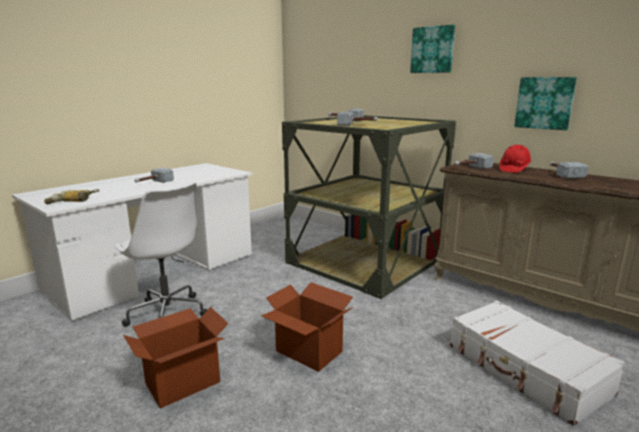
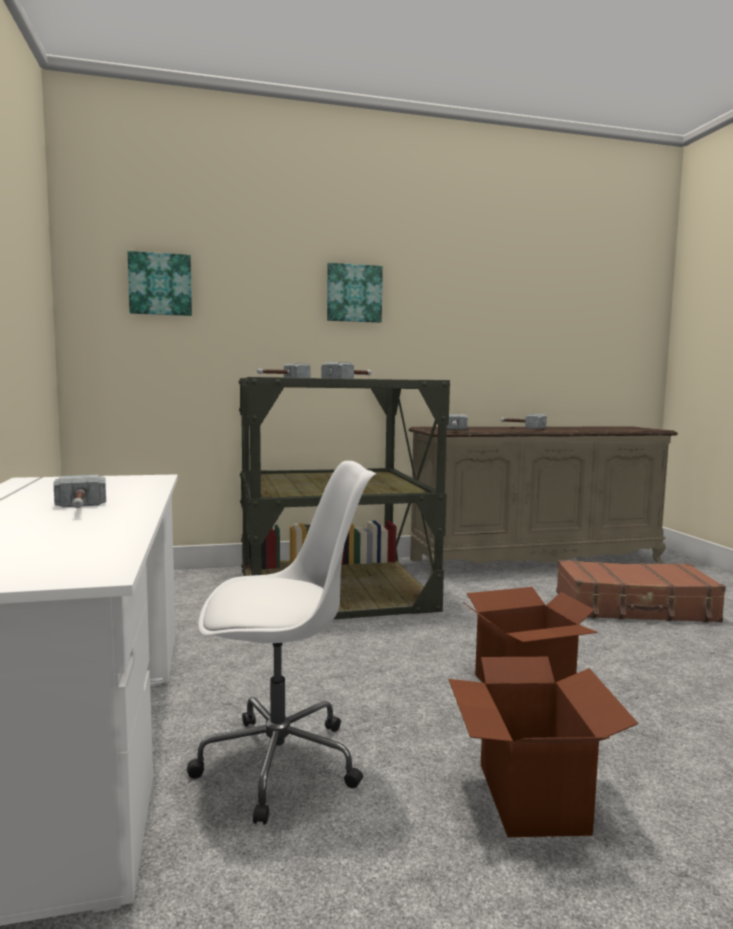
camera: 55 degrees left, 10 degrees down
power drill [44,189,99,204] -> none
white suitcase [450,300,625,426] -> brown suitcase [556,560,726,622]
red hard hat [499,145,532,173] -> none
picture [514,77,577,130] -> picture moved to [128,251,192,316]

